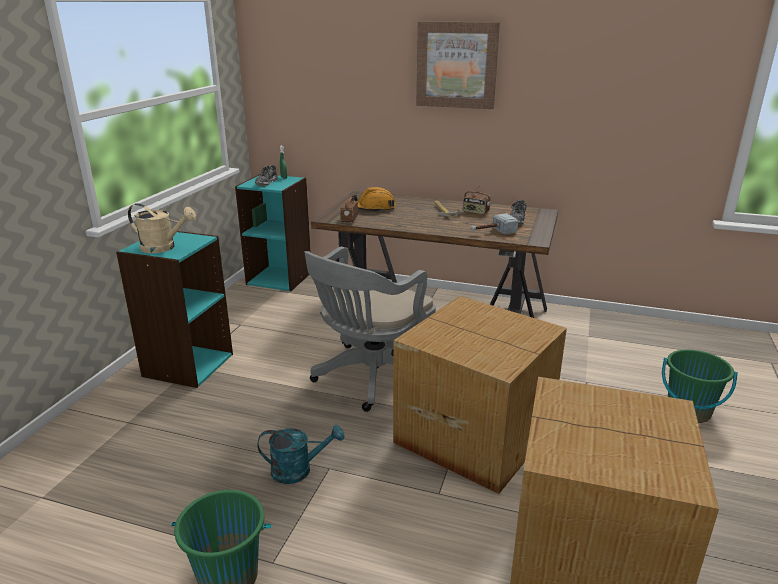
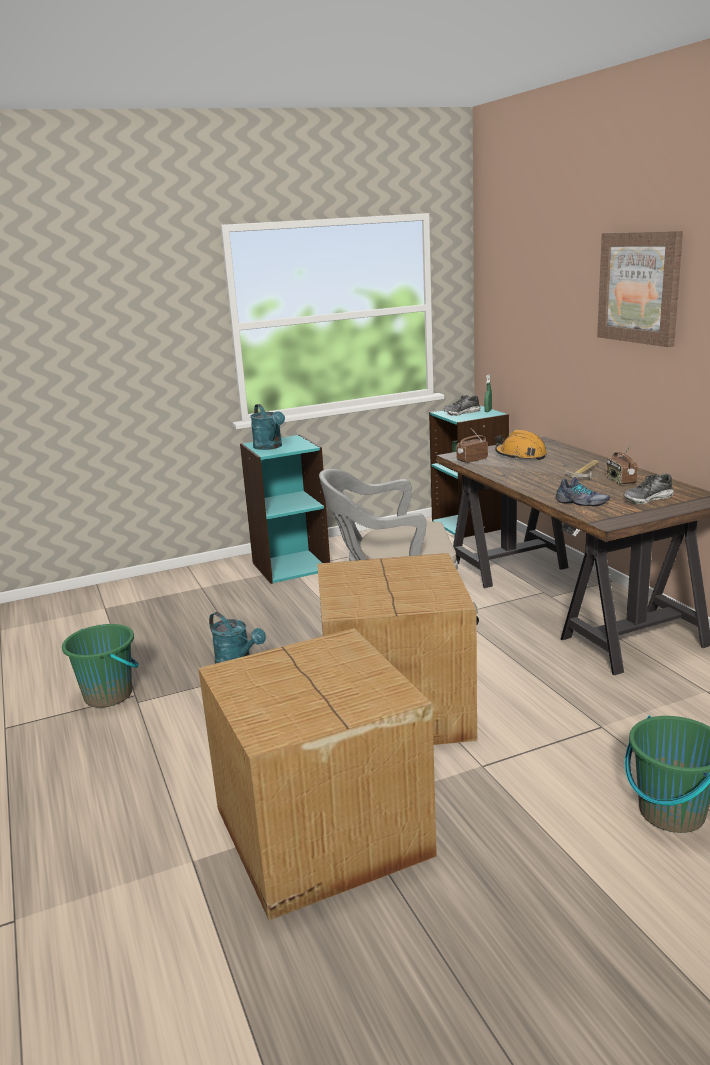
camera: 50 degrees right, 5 degrees down
beige watering can [128,203,196,253] -> turquoise watering can [250,404,285,450]
hammer [471,213,518,234] -> shoe [556,477,610,506]

